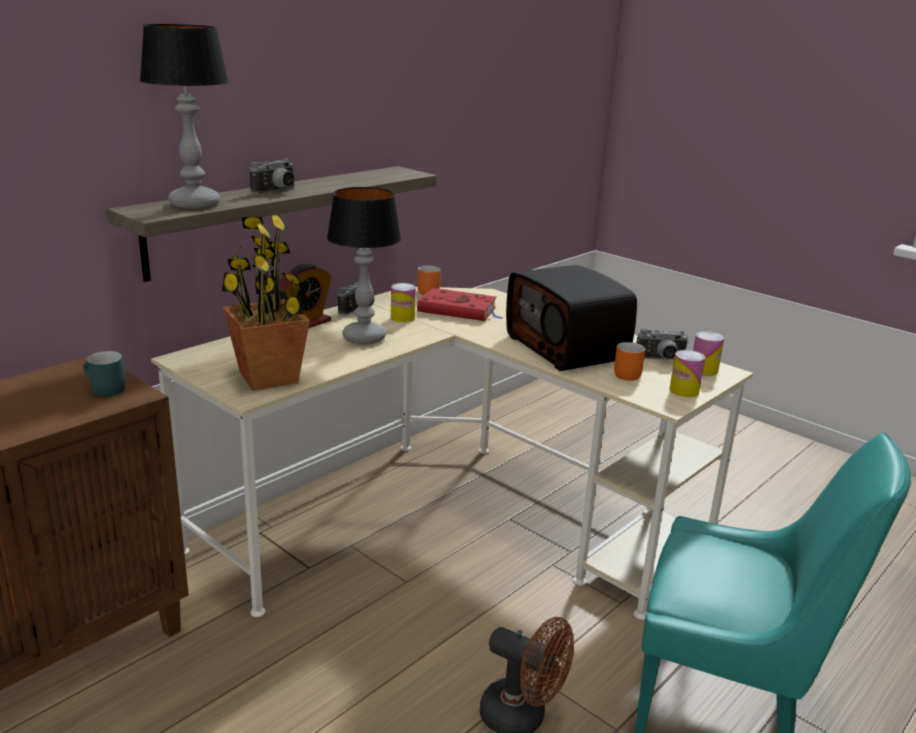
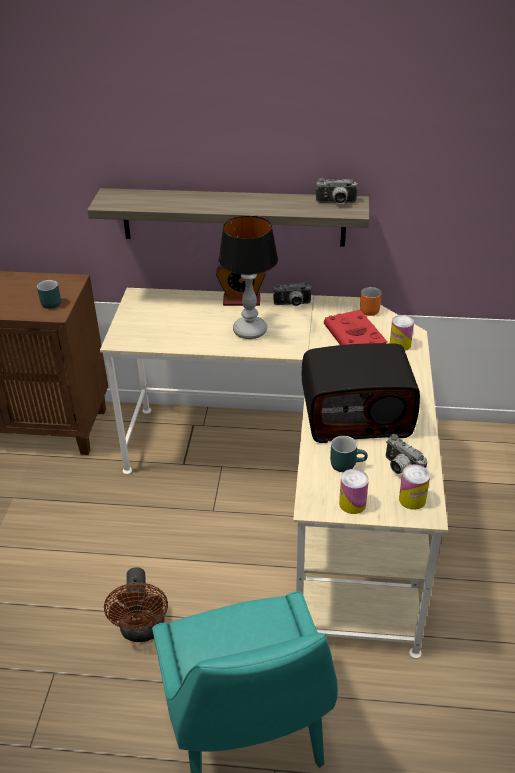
camera: 55 degrees right, 15 degrees up
table lamp [140,24,229,209] -> none
potted plant [221,213,310,391] -> none
camera [250,159,295,194] -> camera moved to [316,178,358,204]
can [391,283,416,322] -> can moved to [390,315,414,351]
radio [506,265,637,371] -> radio turned 120 degrees counterclockwise [302,343,420,443]
orange mug [614,342,645,381] -> turquoise mug [330,436,368,472]

